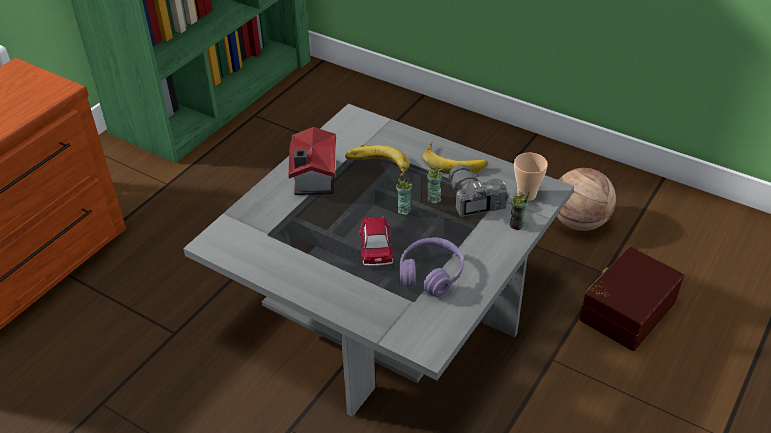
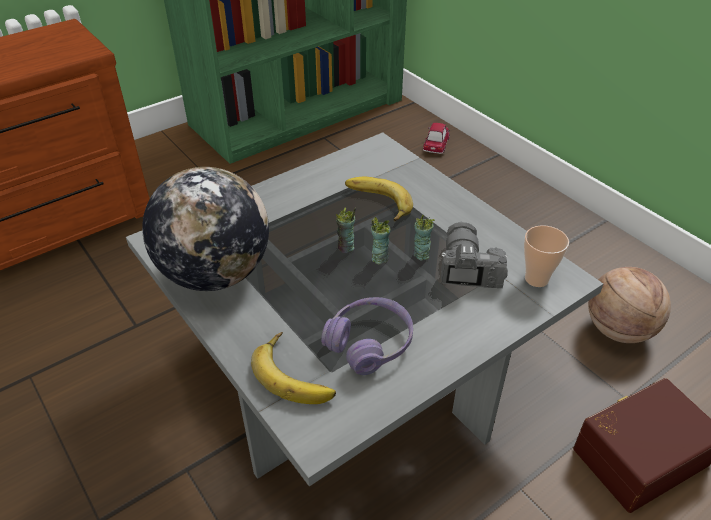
camera: 20 degrees right, 0 degrees up
toy house [289,127,336,195] -> none
toy car [359,217,393,266] -> toy car moved to [423,123,450,154]
banana [422,142,487,174] -> banana moved to [251,332,336,404]
cup [510,191,530,230] -> cup moved to [336,207,356,253]
none -> globe [142,167,269,291]

